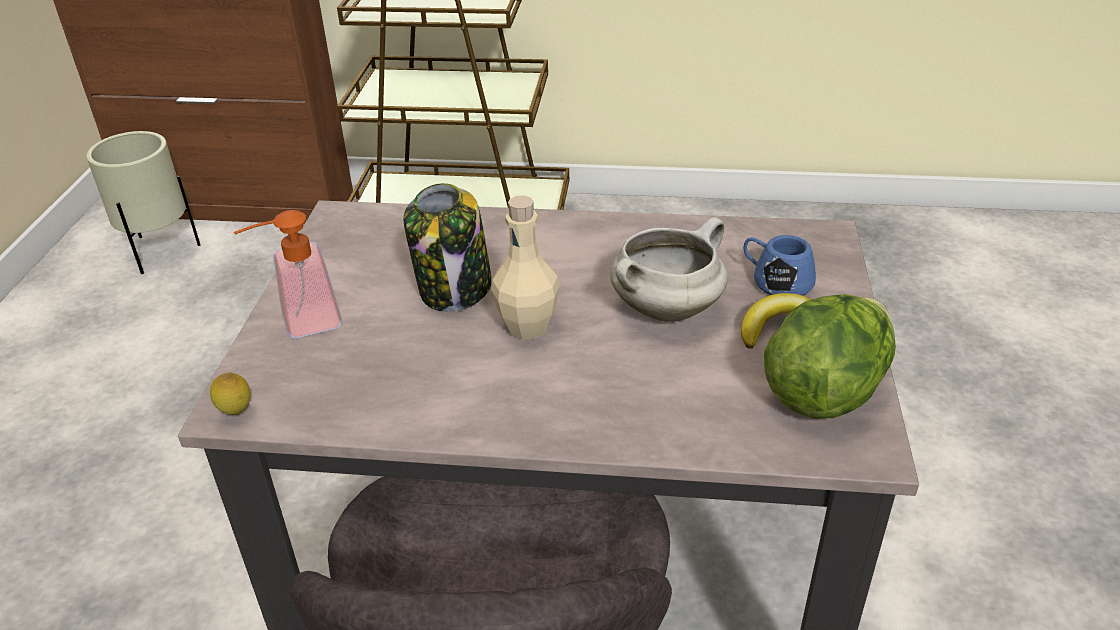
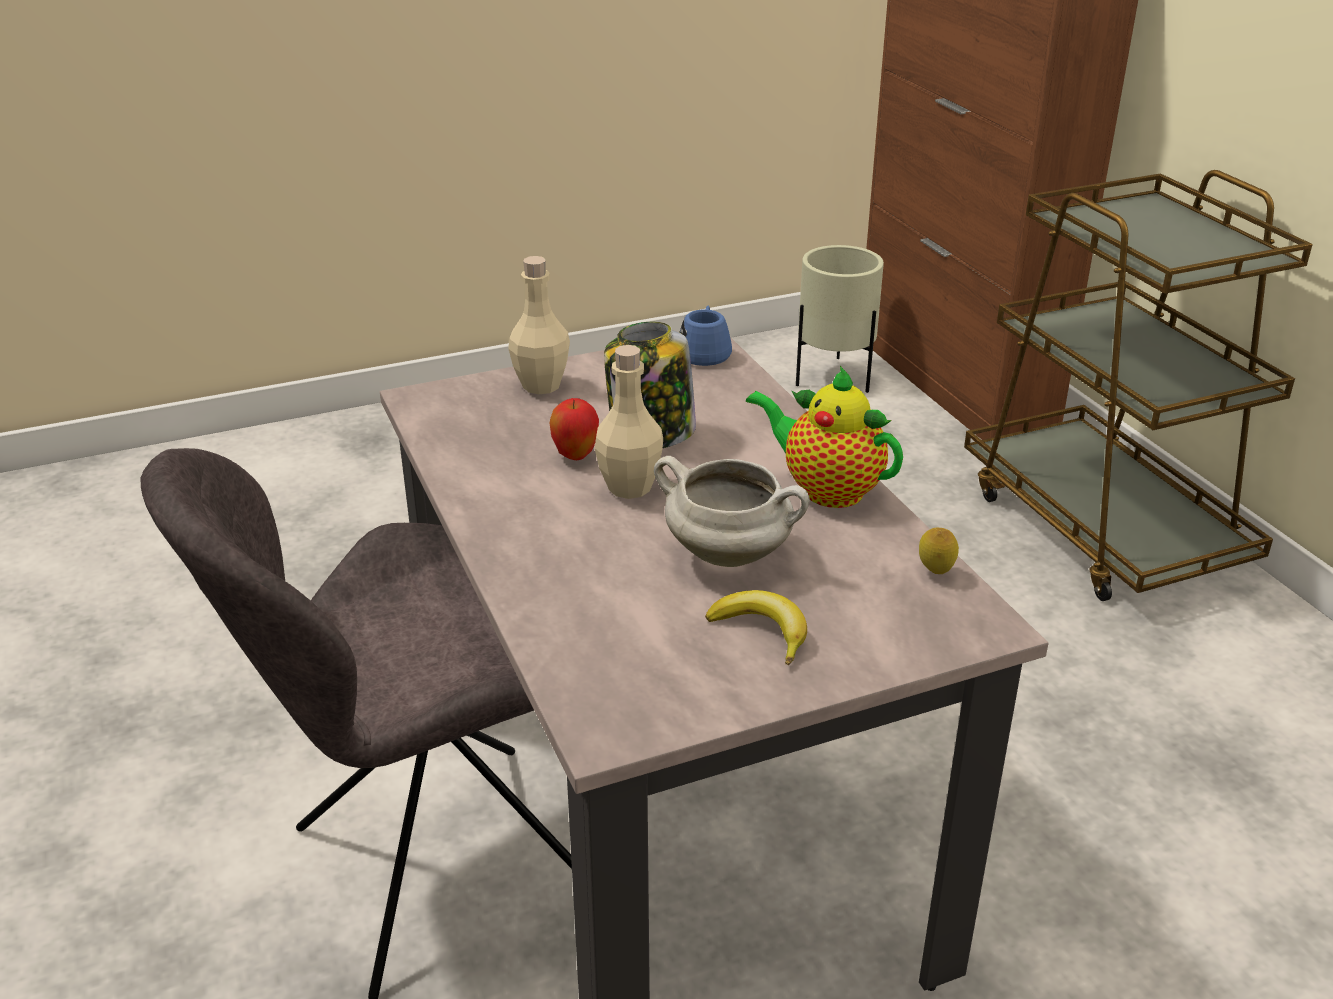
camera: 60 degrees right, 5 degrees down
lemon [210,372,251,415] -> lemon moved to [919,528,959,574]
soap dispenser [233,210,342,338] -> beige bottle [508,256,570,394]
blue mug [743,235,816,295] -> blue mug moved to [679,306,732,366]
lettuce [764,294,895,419] -> none
none -> apple [549,398,599,460]
none -> teapot [746,366,903,508]

